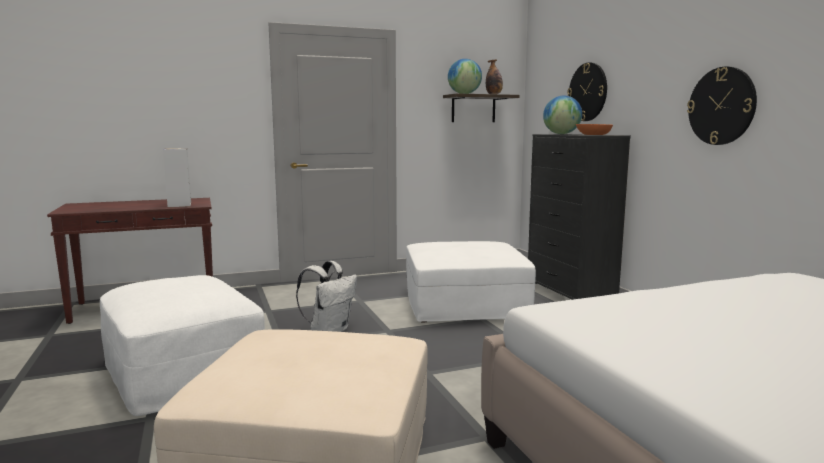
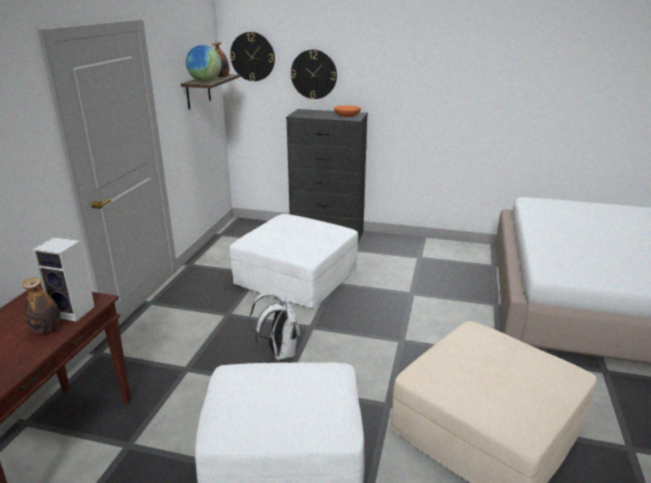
camera: 55 degrees left, 15 degrees up
globe [543,96,582,134] -> none
wall clock [687,66,757,145] -> wall clock moved to [230,32,275,81]
none -> bottle [22,277,61,334]

